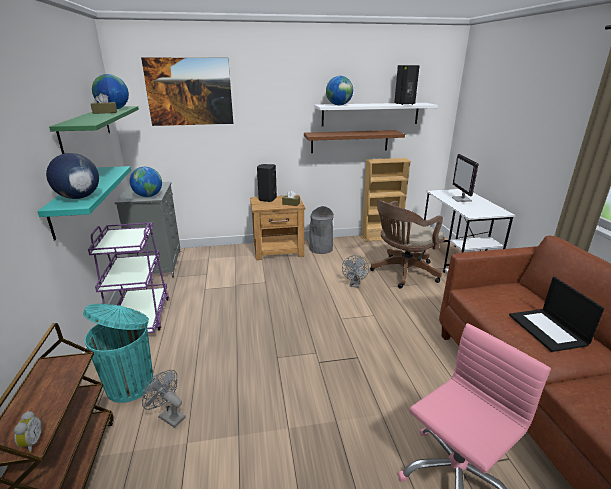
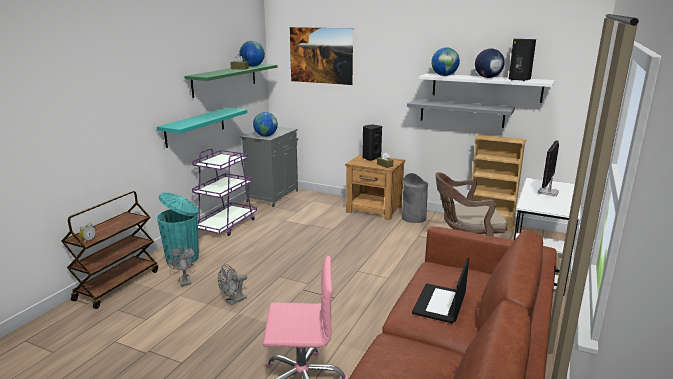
camera: 35 degrees right, 5 degrees down
globe [46,153,99,199] -> globe moved to [475,49,505,78]
brown shelf [304,130,405,153] -> grey shelf [407,99,515,128]
grey fan [342,255,369,288] -> grey fan moved to [218,264,247,305]

